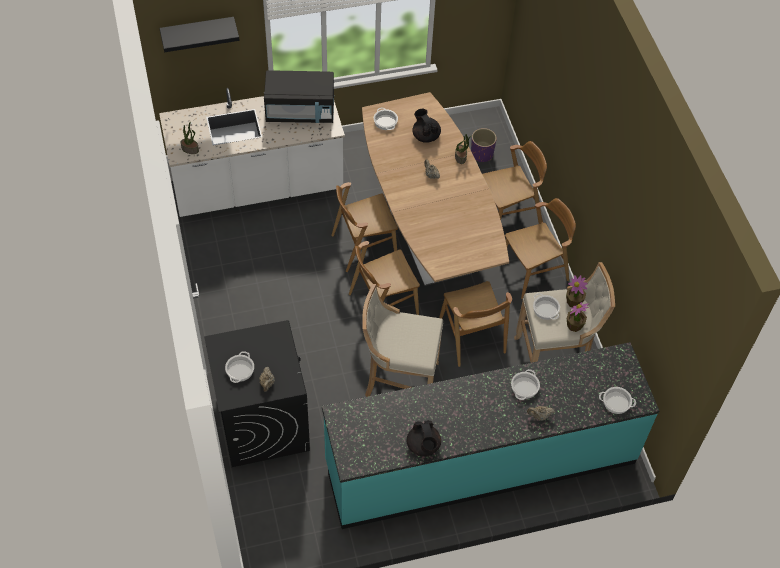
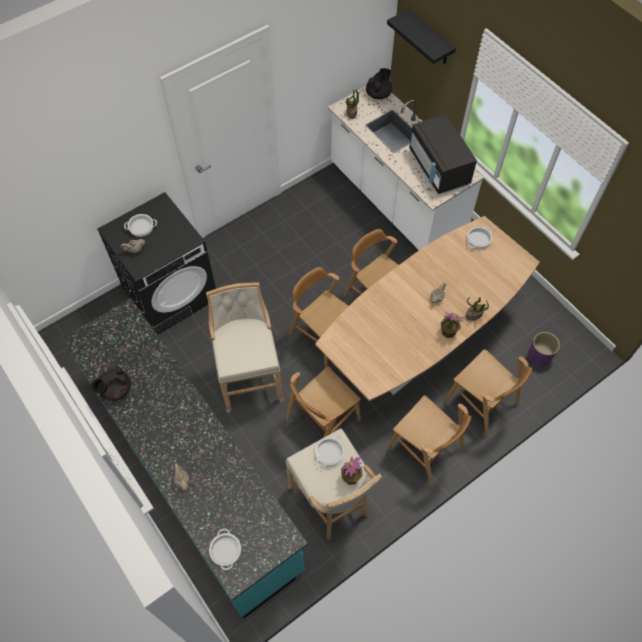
camera: 70 degrees right, 5 degrees up
black teapot [412,109,441,143] -> black teapot moved to [366,68,392,100]
cooking pot [511,369,540,400] -> none
potted plant [567,302,589,332] -> potted plant moved to [441,312,462,338]

